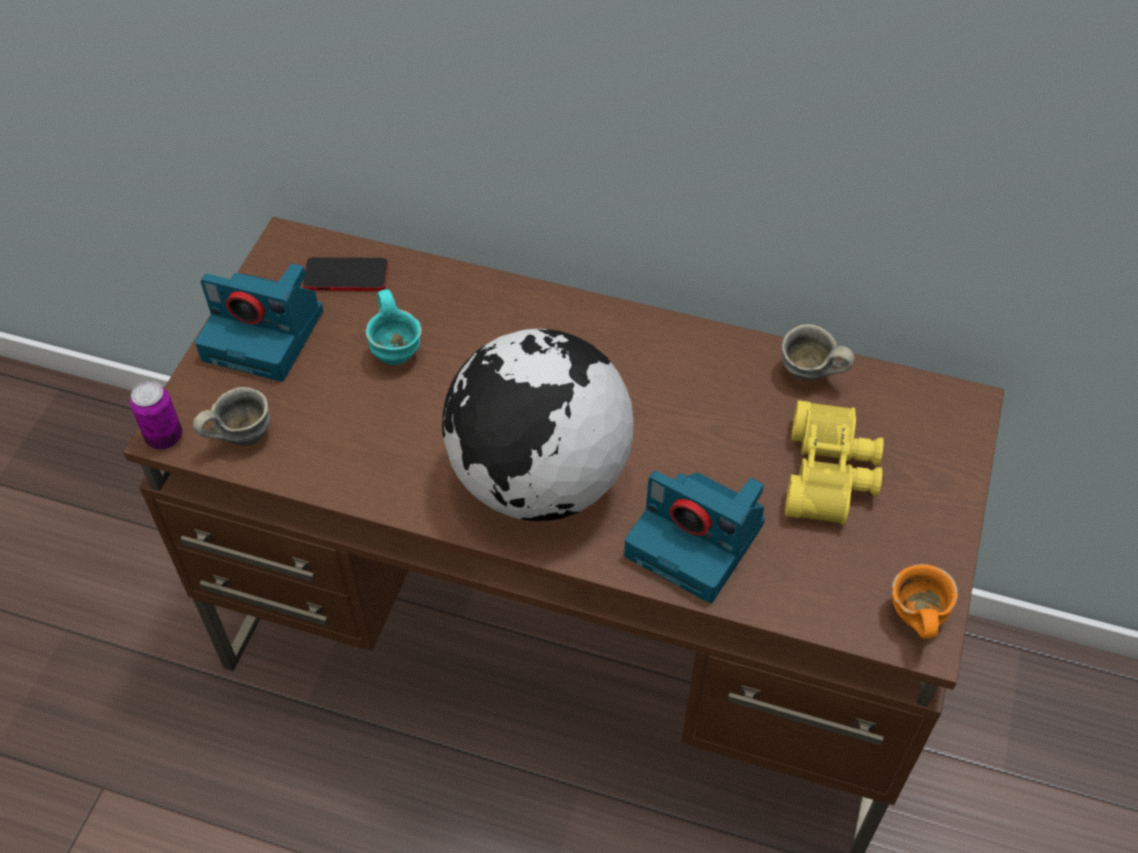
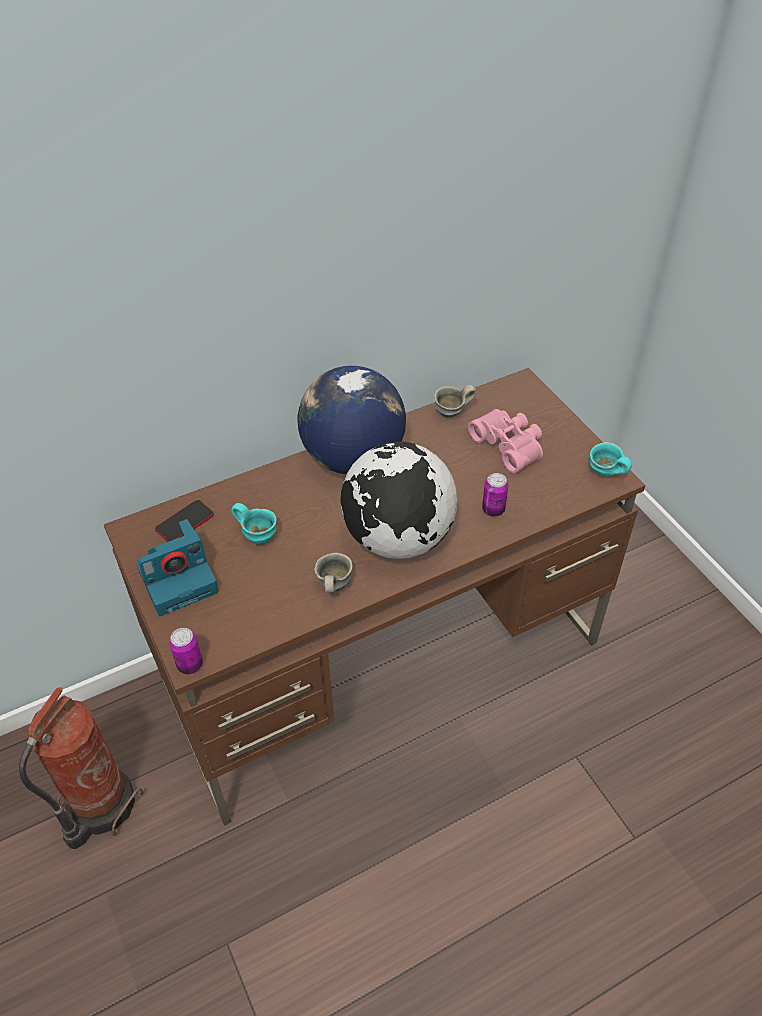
camera: 45 degrees left, 5 degrees down
grey mug [193,387,270,446] -> grey mug moved to [314,553,353,593]
camera [624,471,765,603] -> can [482,473,508,516]
yellow binoculars [785,400,884,525] -> pink binoculars [468,409,543,473]
orange mug [892,564,958,639] -> turquoise mug [590,442,632,477]
none -> fire extinguisher [19,687,144,849]
none -> globe [297,366,406,474]

